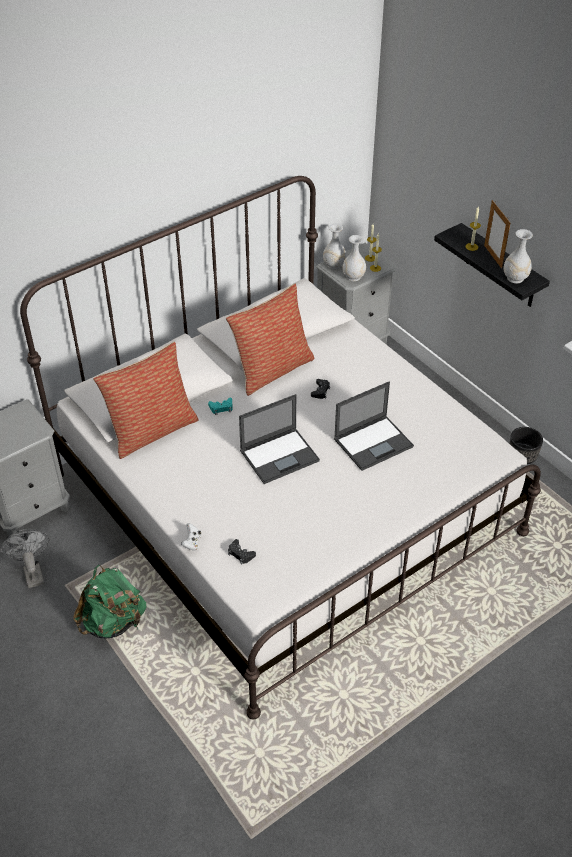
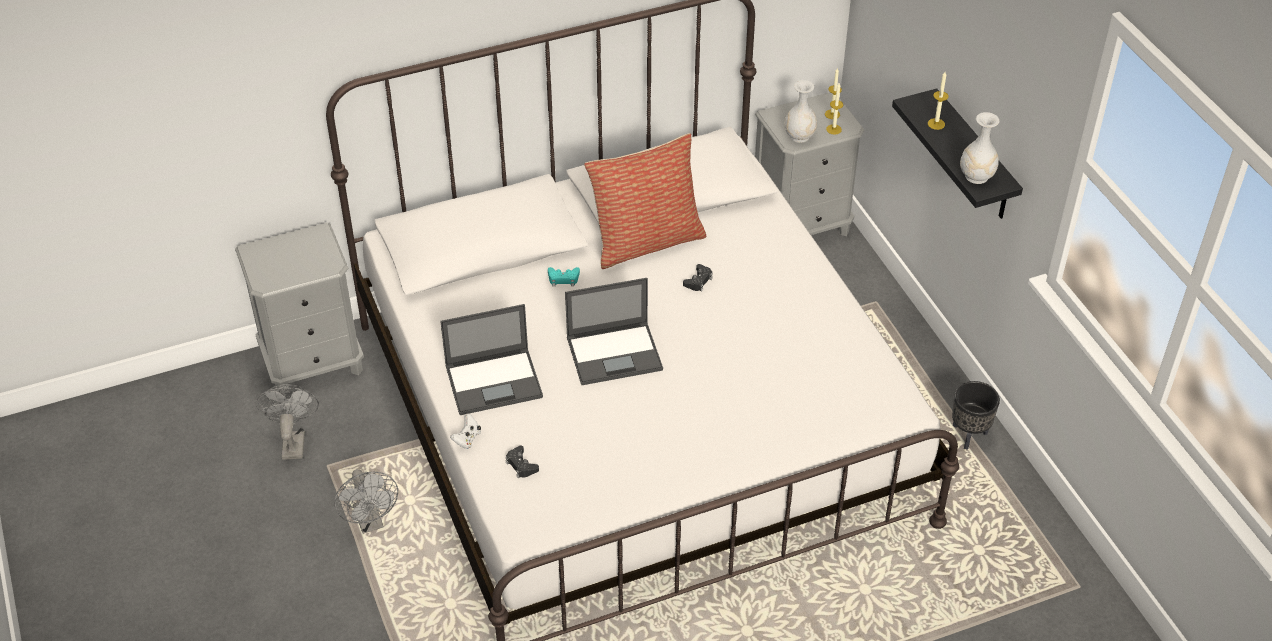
camera: 15 degrees right, 0 degrees up
green backpack [73,565,146,639] -> grey fan [334,469,398,534]
pillow [93,342,198,459] -> none
white vase [323,223,346,270] -> none
laptop [334,381,414,471] -> laptop moved to [440,304,543,415]
picture frame [484,200,510,269] -> none

